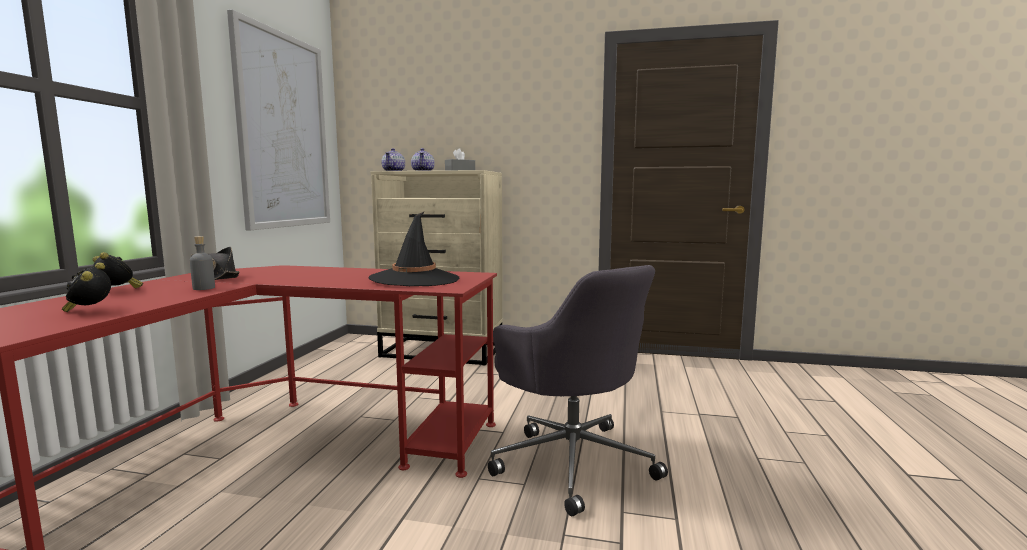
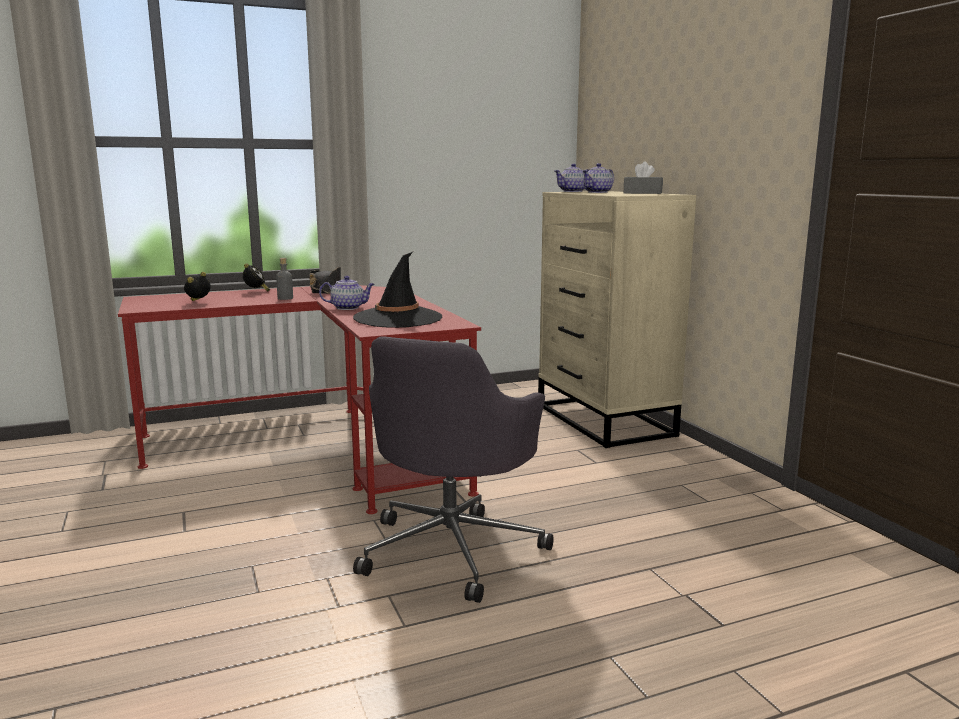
camera: 55 degrees right, 5 degrees up
picture [227,9,330,230] -> none
none -> teapot [319,276,374,310]

